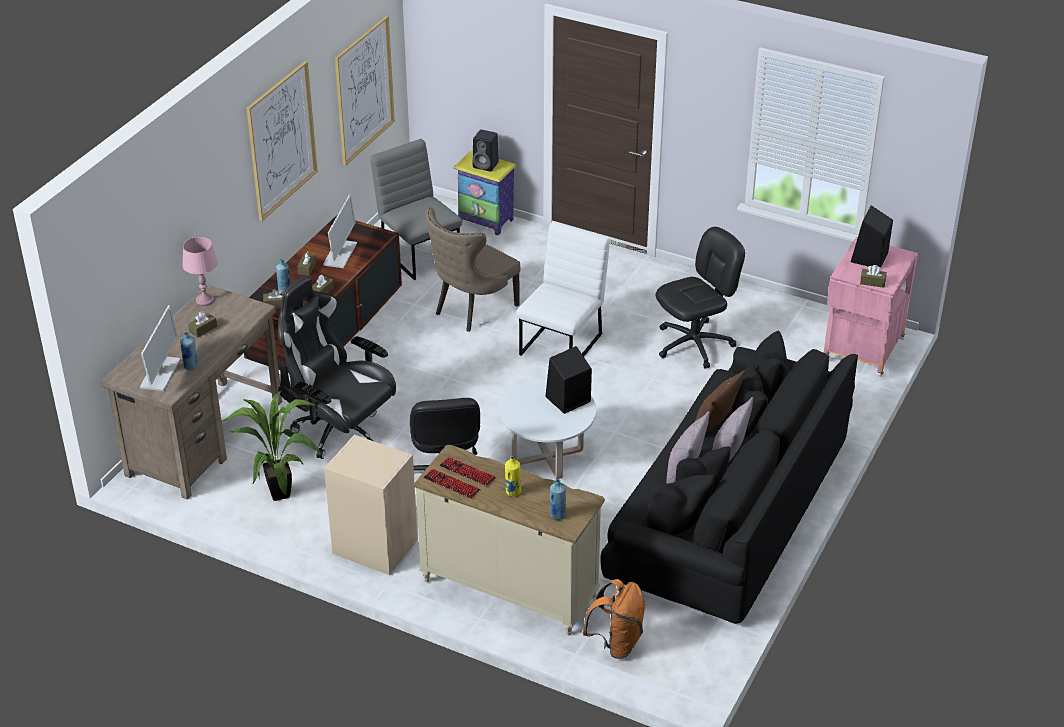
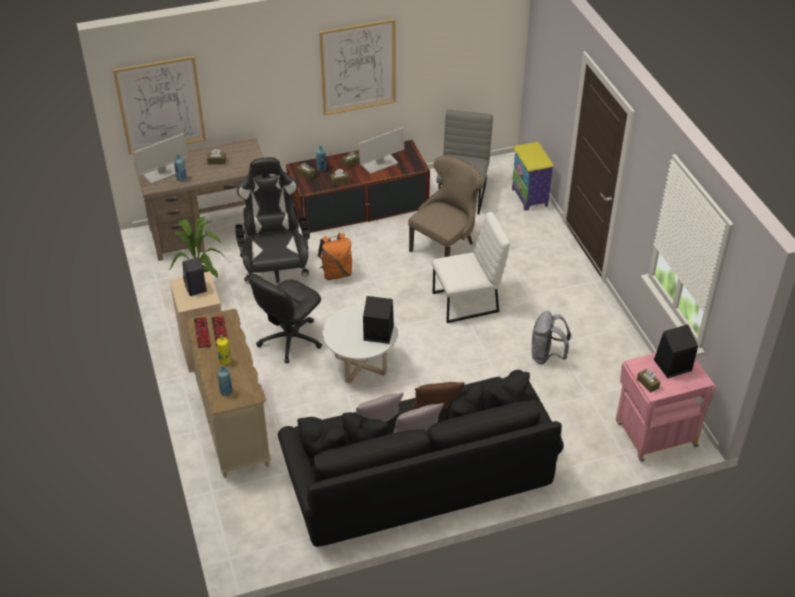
camera: 45 degrees right, 5 degrees up
pink table lamp [182,237,218,306] -> none
picture [335,16,395,166] -> picture moved to [113,56,206,154]
beige chair [426,207,521,332] -> beige chair turned 135 degrees clockwise [408,156,482,257]
black speaker [472,130,499,171] -> black speaker moved to [183,258,207,296]
orange backpack [582,579,646,659] -> orange backpack moved to [318,233,352,280]
black office chair [655,227,745,368] -> grey backpack [532,311,571,364]

